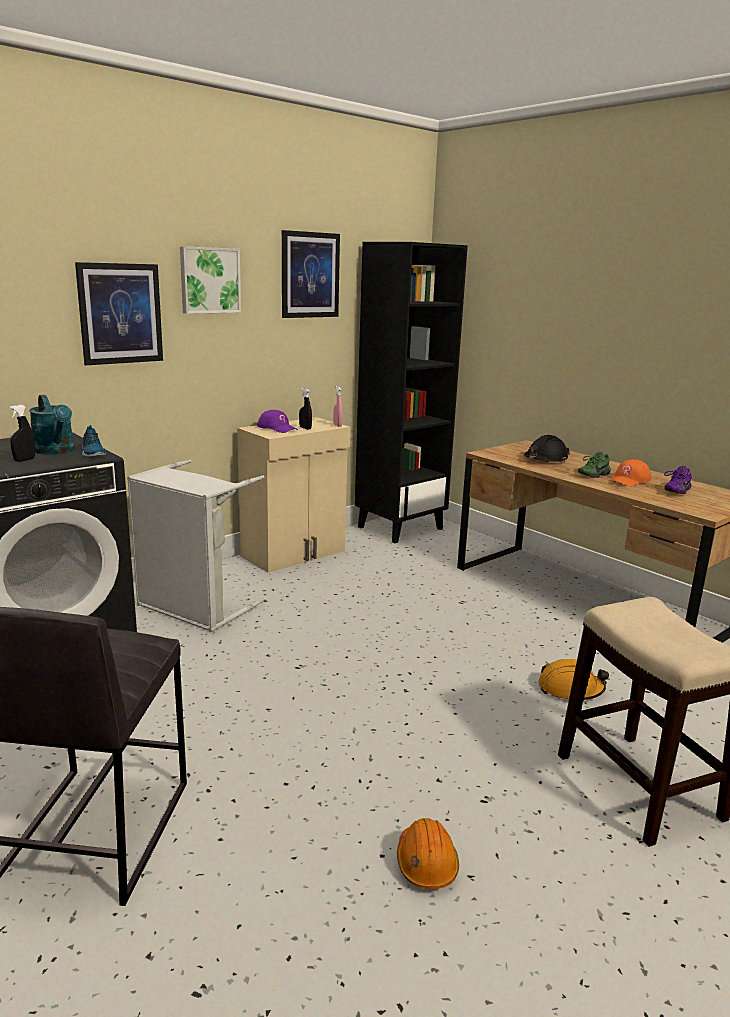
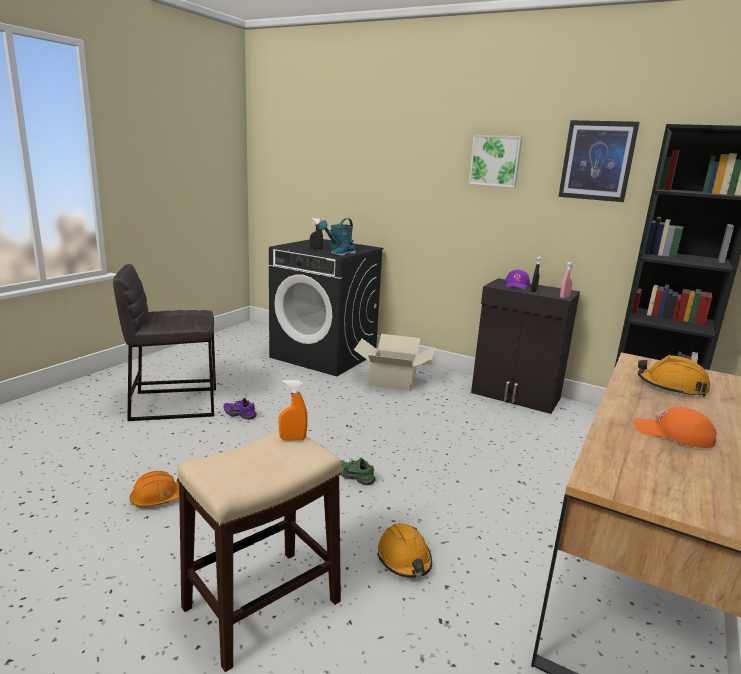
camera: 70 degrees right, 0 degrees up
picture [75,262,163,365] -> none
grey laundry basket [127,460,266,632] -> cardboard box [354,334,435,391]
beige cabinet [237,417,351,573] -> black cabinet [471,278,580,414]
black hard hat [524,435,570,462] -> orange hard hat [638,355,710,396]
green shoe [578,452,611,478] -> green shoe moved to [340,457,376,485]
purple shoe [664,466,692,494] -> purple shoe moved to [223,398,257,420]
none -> orange spray bottle [279,380,308,440]

